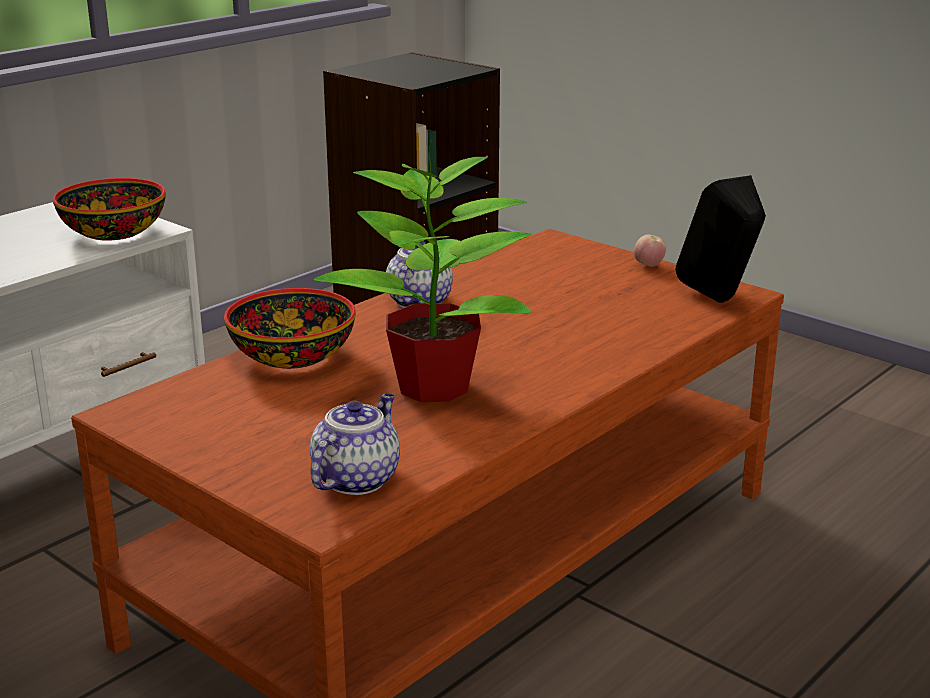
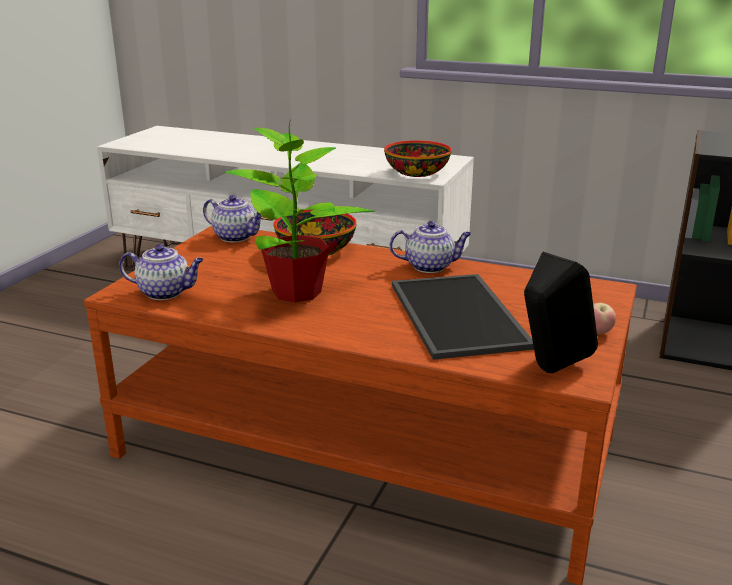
camera: 70 degrees right, 0 degrees up
none -> teapot [203,195,261,242]
none -> tray [392,274,534,360]

